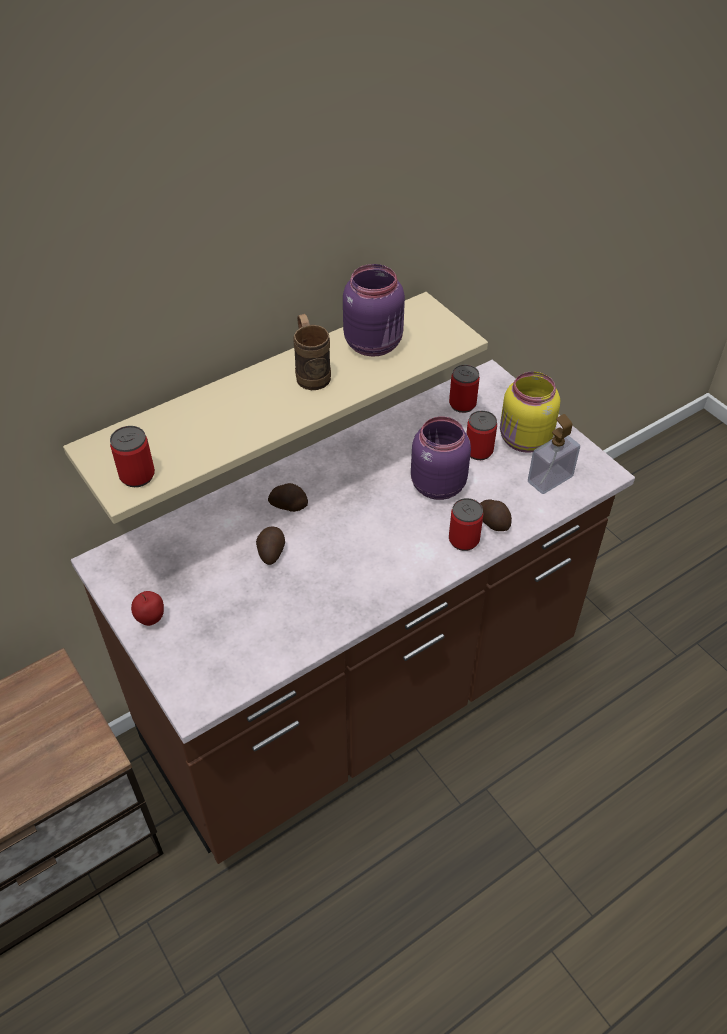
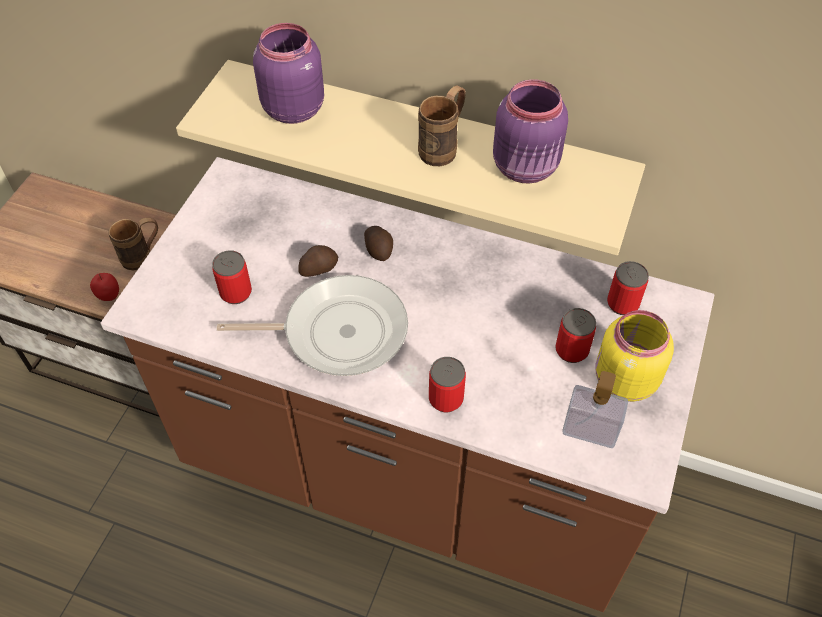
camera: 55 degrees right, 5 degrees up
can [110,426,155,487] -> can moved to [212,250,252,304]
apple [131,591,164,626] -> apple moved to [90,273,119,301]
purple jar [411,417,471,500] -> purple jar moved to [253,23,324,124]
potato [480,499,512,531] -> none
none -> brown mug [109,218,158,270]
none -> frying pan [217,275,408,376]

